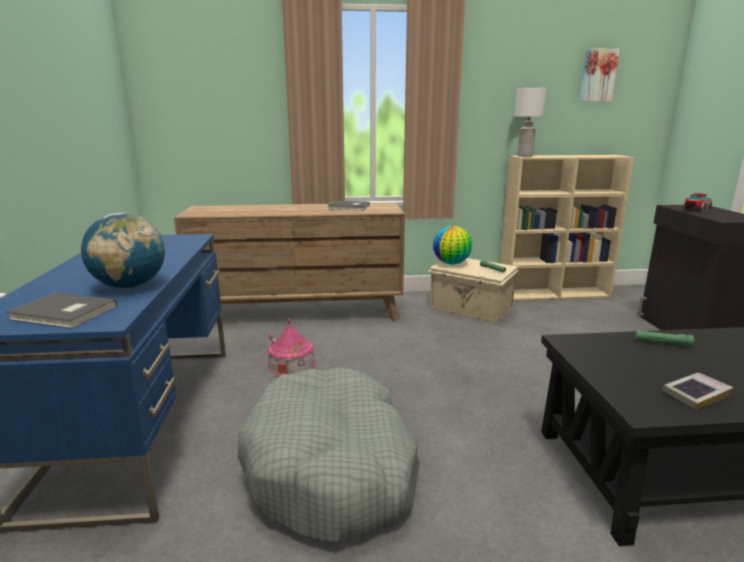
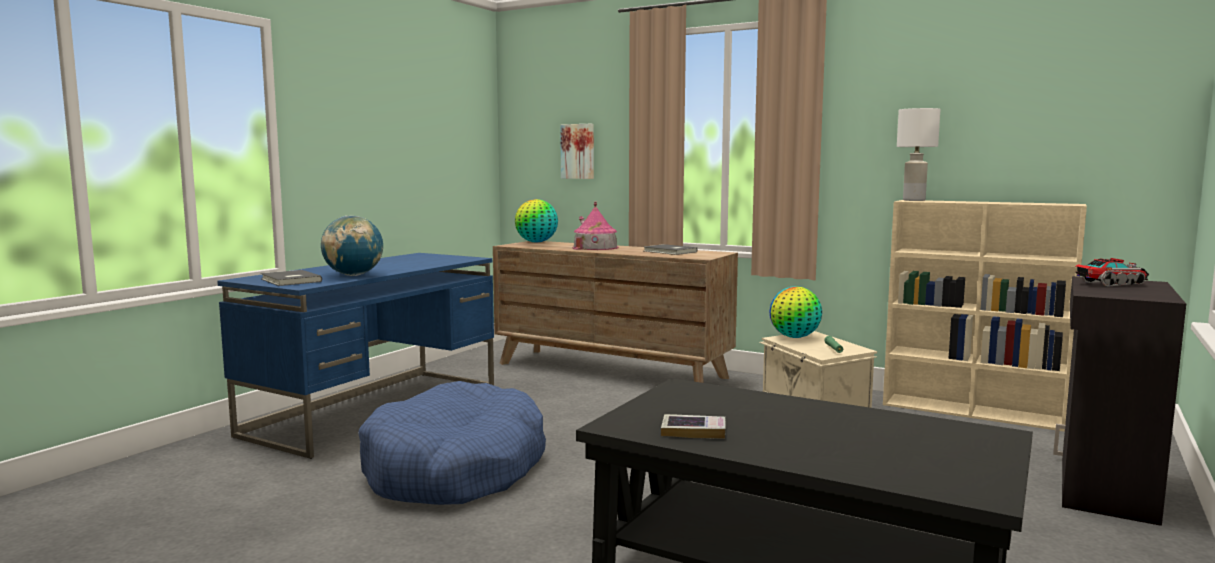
camera: 35 degrees right, 10 degrees down
grey dog bed [238,367,420,542] -> blue dog bed [358,381,546,505]
toy house [267,318,316,377] -> toy house moved to [573,201,618,250]
picture [579,48,620,102] -> picture moved to [560,124,594,179]
green flashlight [634,331,694,347] -> none
none -> globe [515,199,558,243]

